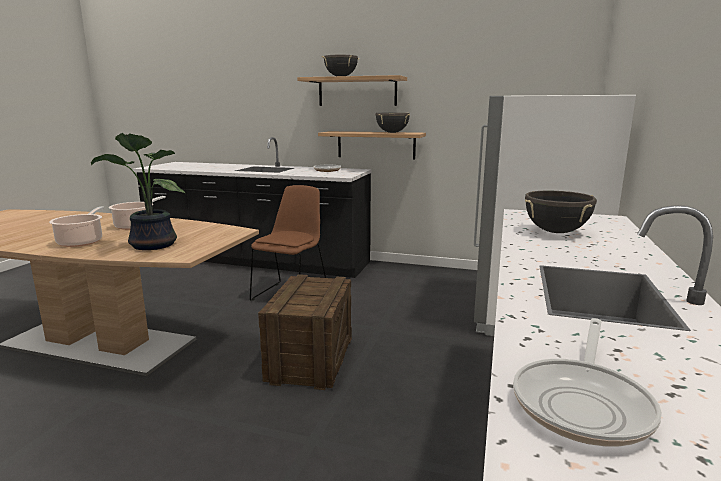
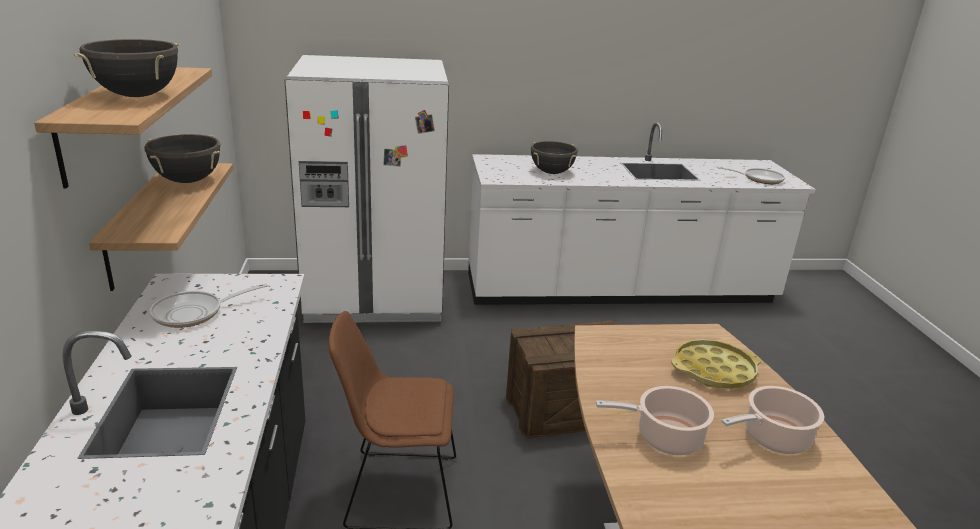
camera: 115 degrees left, 10 degrees up
potted plant [91,133,185,250] -> yellow tray [671,339,761,389]

